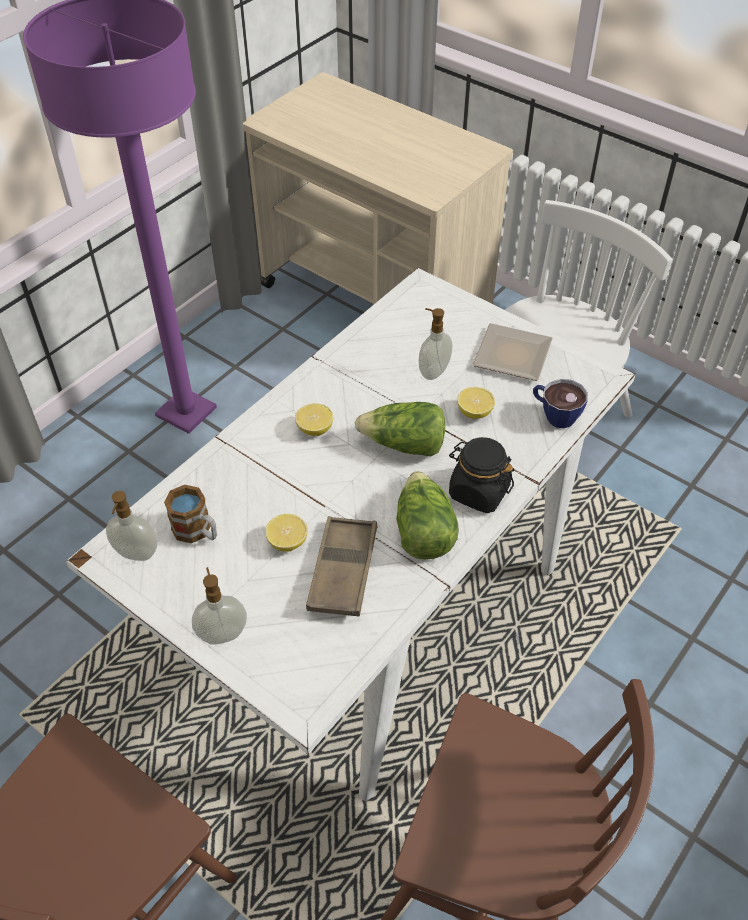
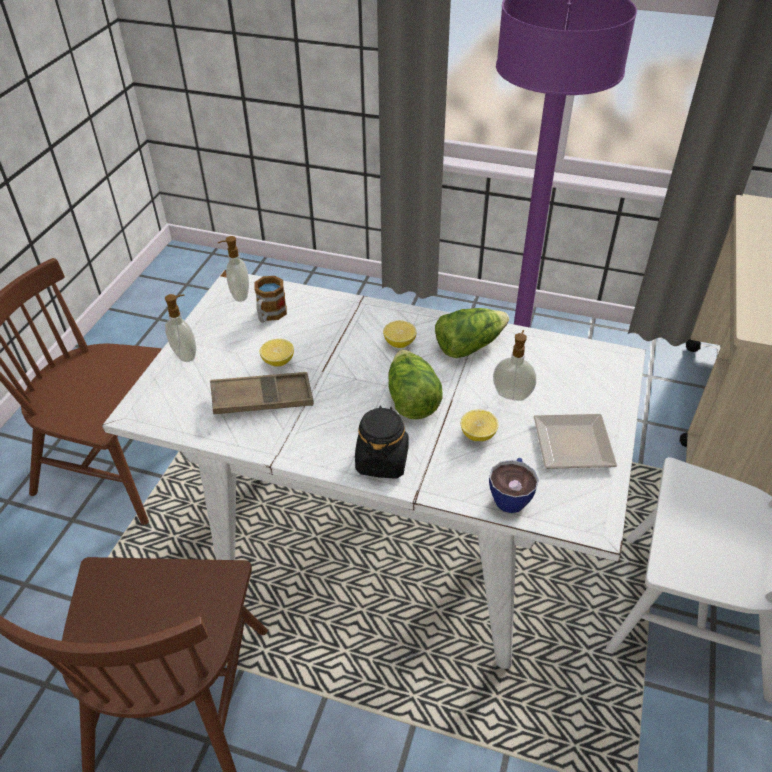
camera: 70 degrees right, 5 degrees down
lettuce [396,471,458,560] -> lettuce moved to [435,308,509,358]

